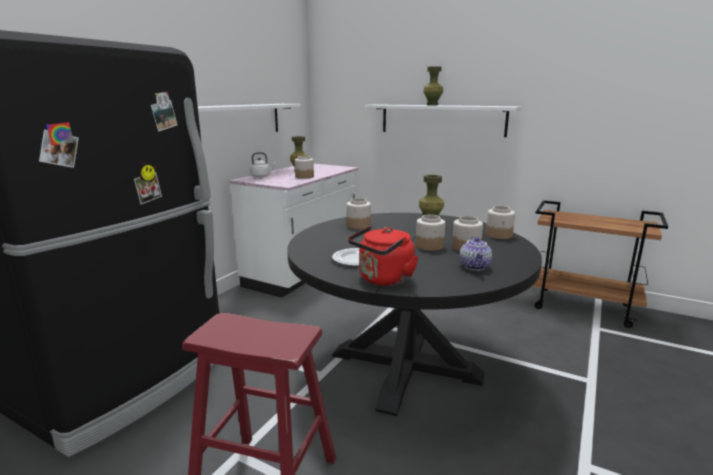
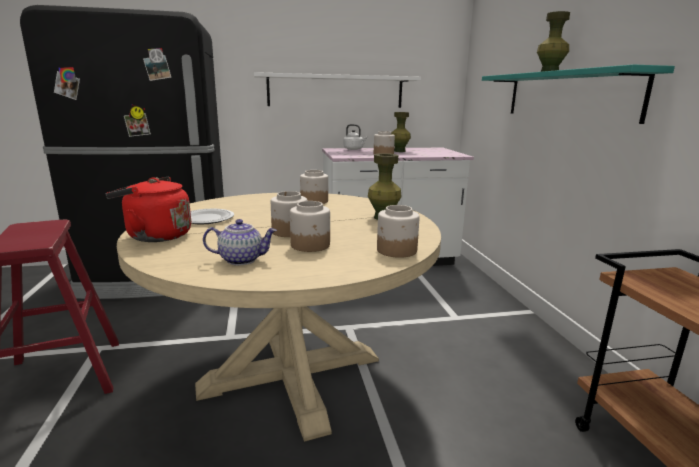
camera: 50 degrees right, 0 degrees up
black dining table [287,213,542,416] -> beige dining table [117,192,441,442]
white shelf [365,104,522,137] -> turquoise shelf [482,64,675,124]
teapot [460,237,492,271] -> teapot turned 150 degrees counterclockwise [203,219,277,265]

